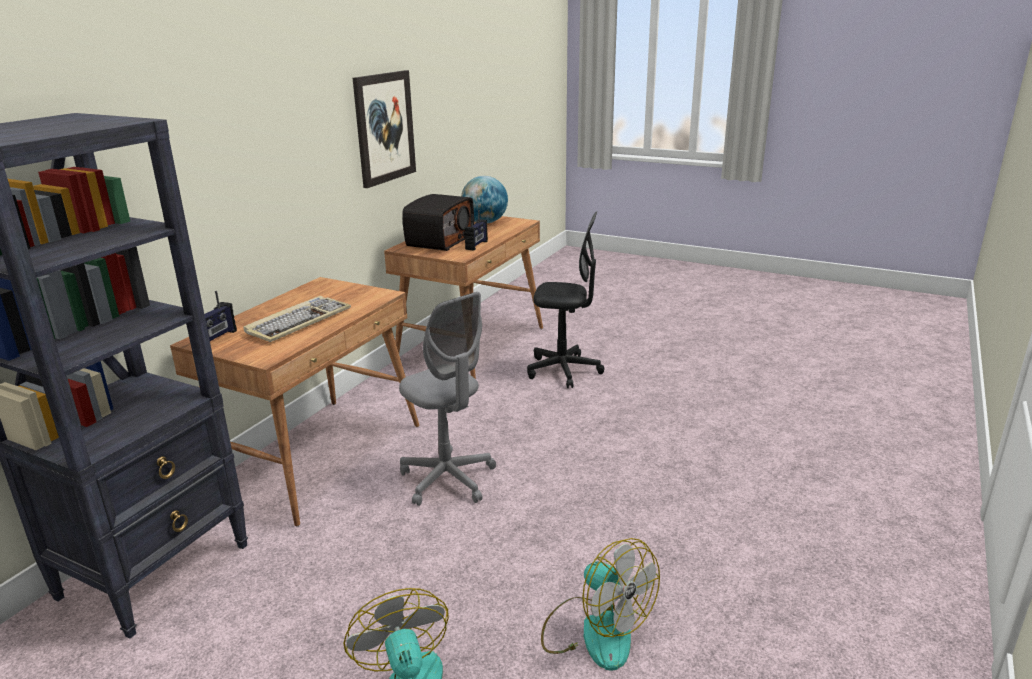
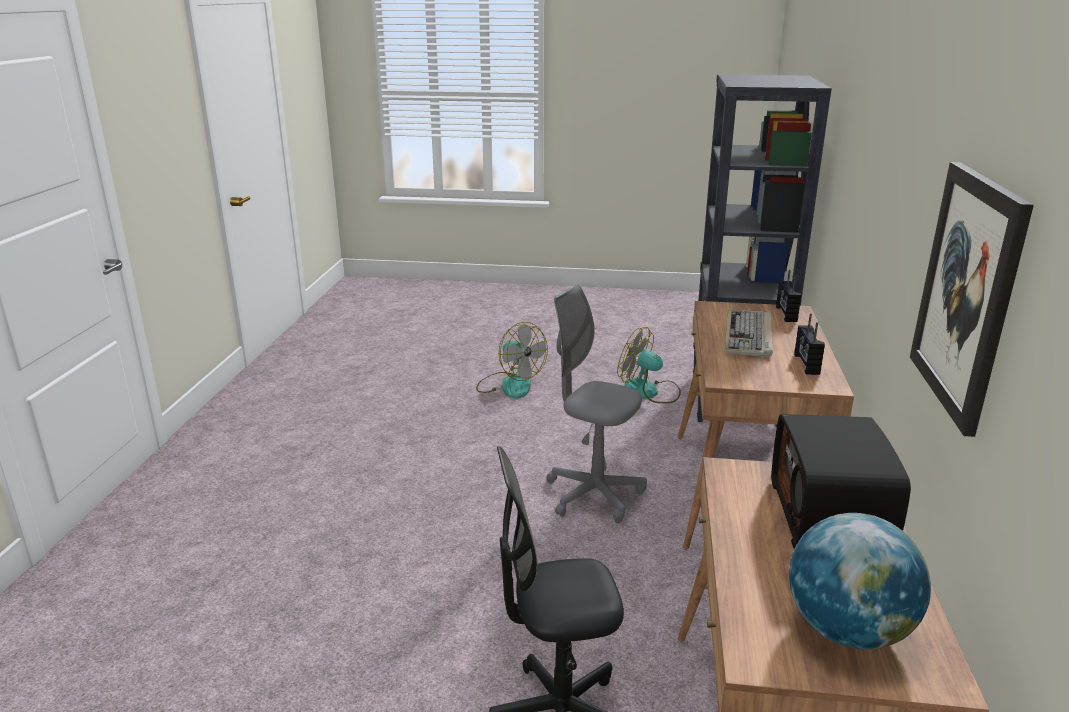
camera: 160 degrees right, 0 degrees up
radio [464,210,488,250] -> radio moved to [794,313,825,375]
fan [541,538,660,671] -> fan moved to [617,327,681,403]

